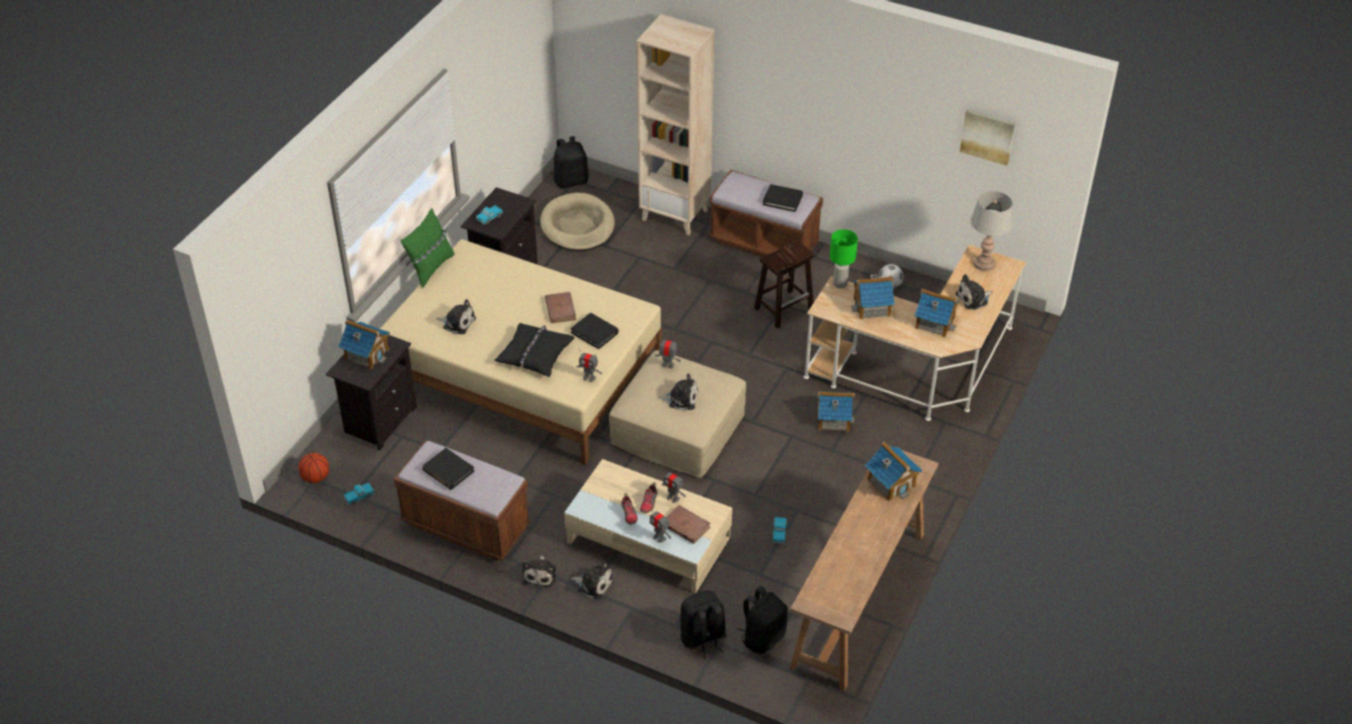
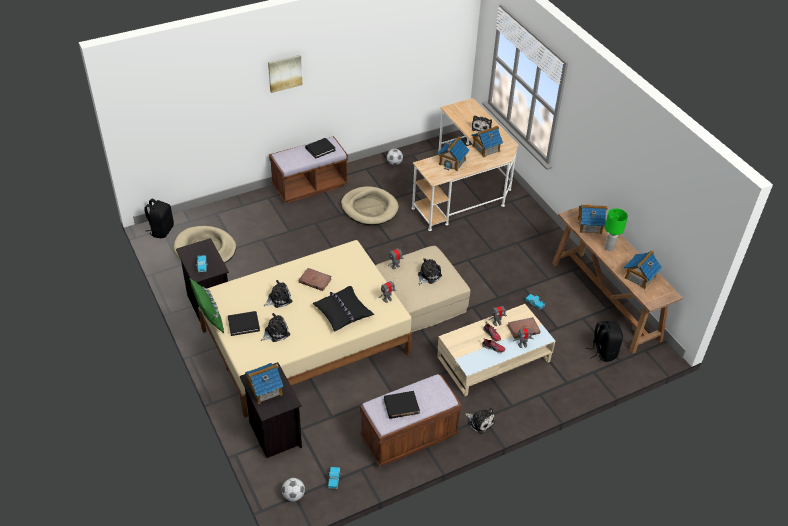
camera: 55 degrees left, 0 degrees up
basketball [298,453,329,483] -> football [282,478,305,501]
black book [571,313,619,349] -> black book moved to [228,311,260,336]
plush toy [571,560,614,600] -> plush toy moved to [264,280,292,308]
beige bookcase [636,14,714,235] -> none
black backpack [680,591,726,660] -> none
brown stool [754,240,814,329] -> beige dog bed [341,186,399,225]
toy house [818,391,855,432] -> toy house moved to [624,250,662,289]
green table lamp [830,229,858,288] -> green table lamp moved to [604,208,628,251]
picture [960,109,1015,165] -> picture moved to [268,55,302,93]
grey table lamp [971,191,1013,271] -> none

